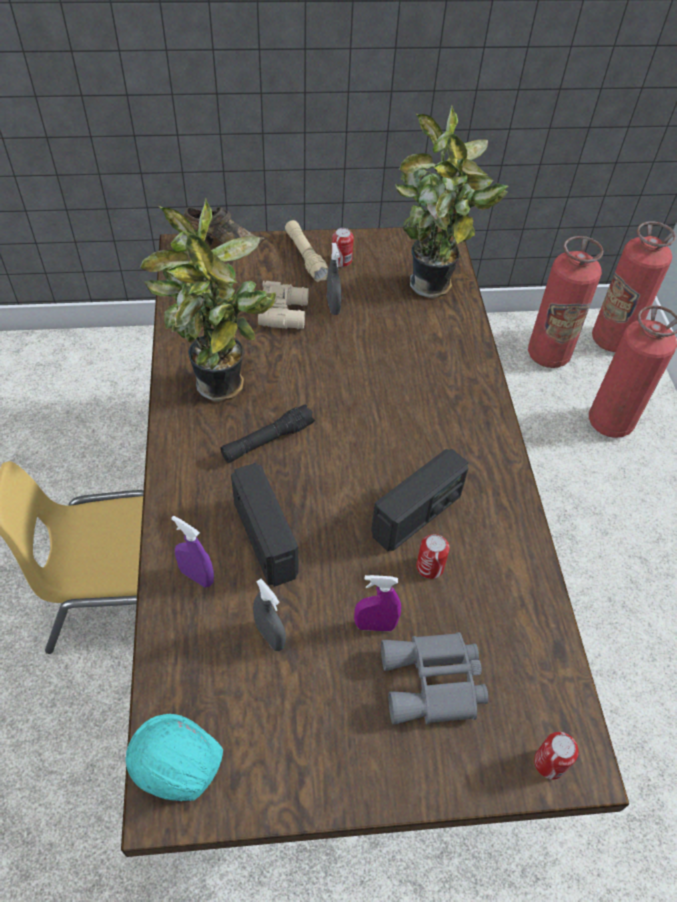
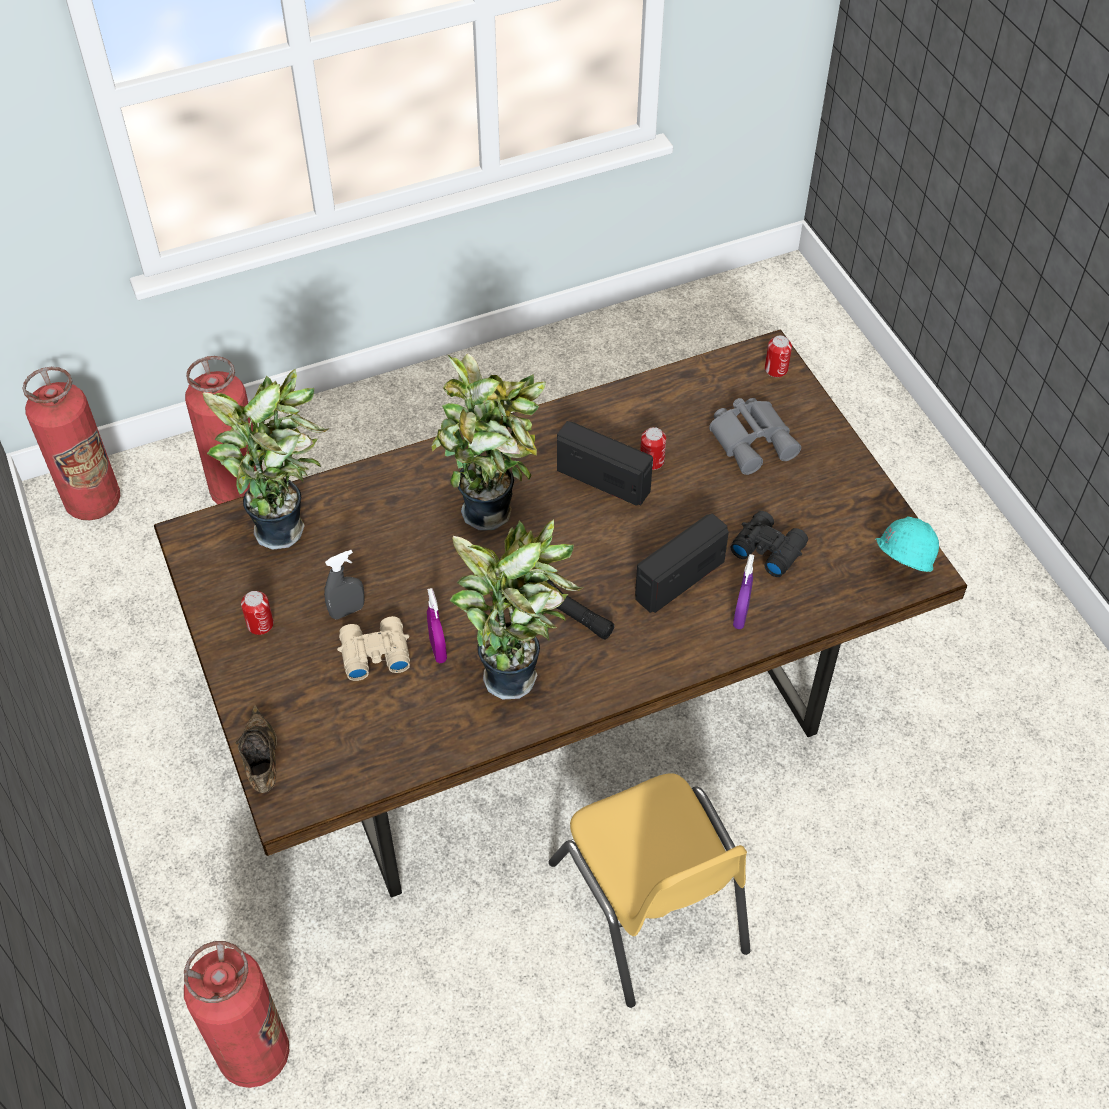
camera: 105 degrees left, 0 degrees up
grey spray bottle [253,579,286,651] -> black binoculars [730,511,808,577]
beige flashlight [285,220,328,282] -> none
purple spray bottle [354,575,401,631] -> purple spray bottle moved to [427,588,447,663]
fire extinguisher [528,236,603,368] -> fire extinguisher moved to [184,941,290,1088]
none -> potted plant [431,353,546,531]

